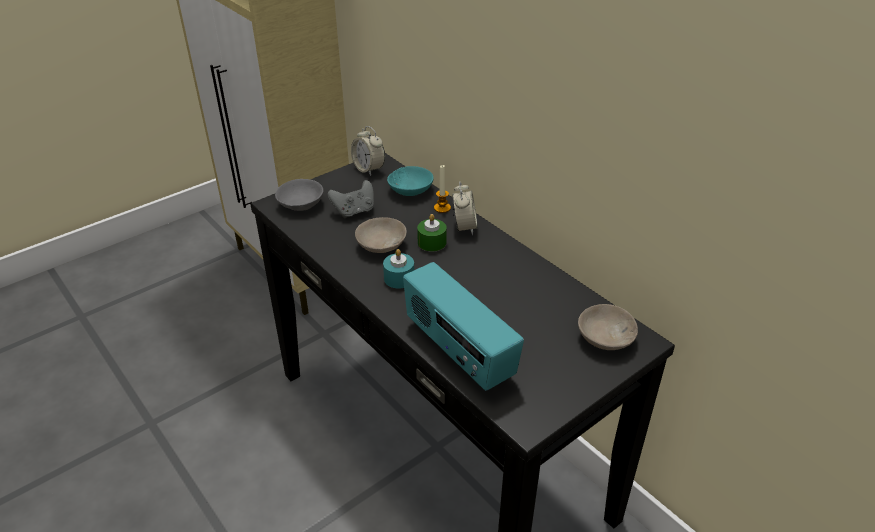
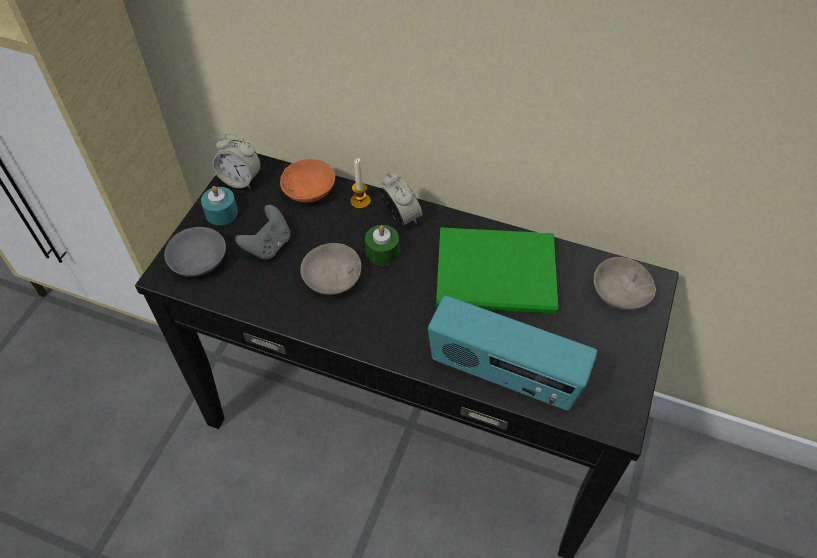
camera: 30 degrees left, 15 degrees up
turquoise candle [383,249,414,288] -> turquoise candle moved to [201,186,238,225]
turquoise bowl [387,166,434,196] -> orange bowl [280,159,335,203]
none -> green book [436,227,558,314]

